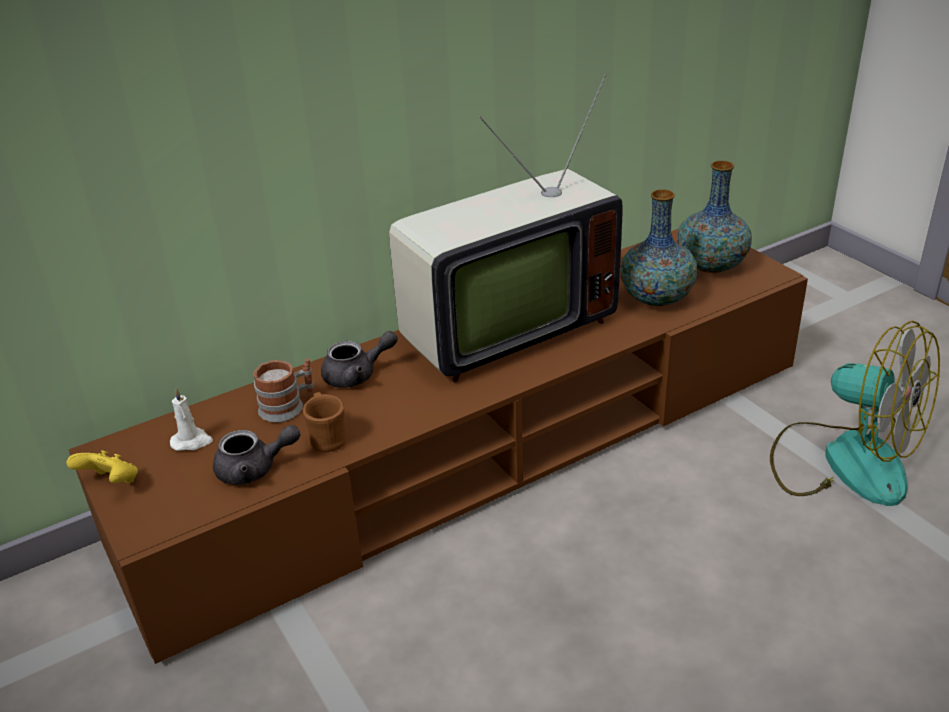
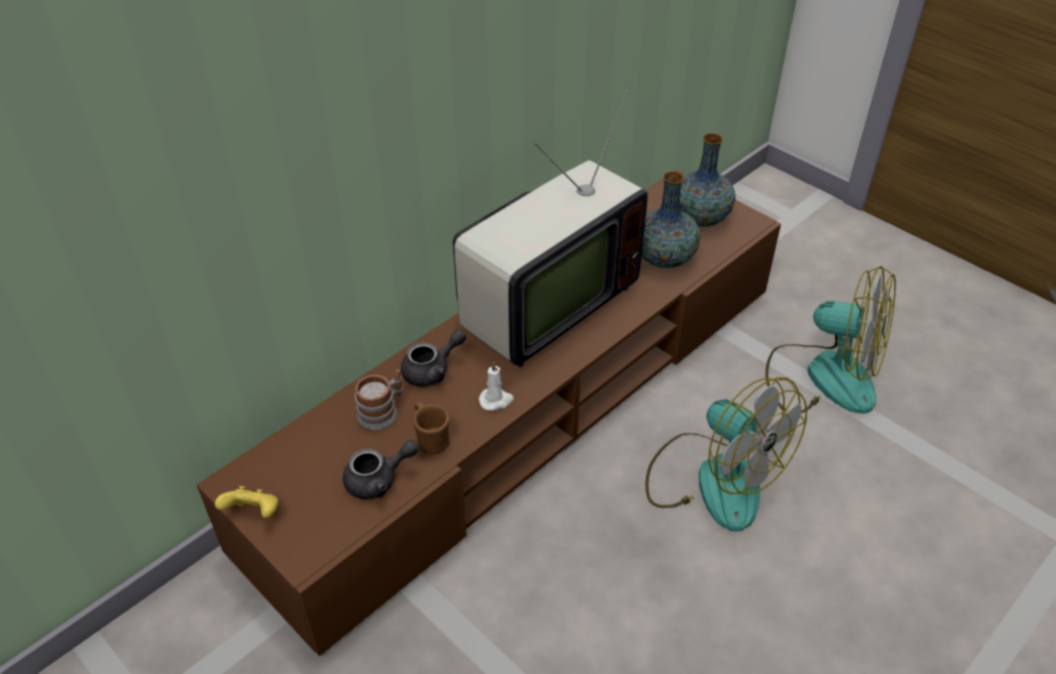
camera: 15 degrees left, 10 degrees up
white candle [170,388,213,451] -> white candle moved to [479,361,514,411]
none -> fan [645,377,807,532]

